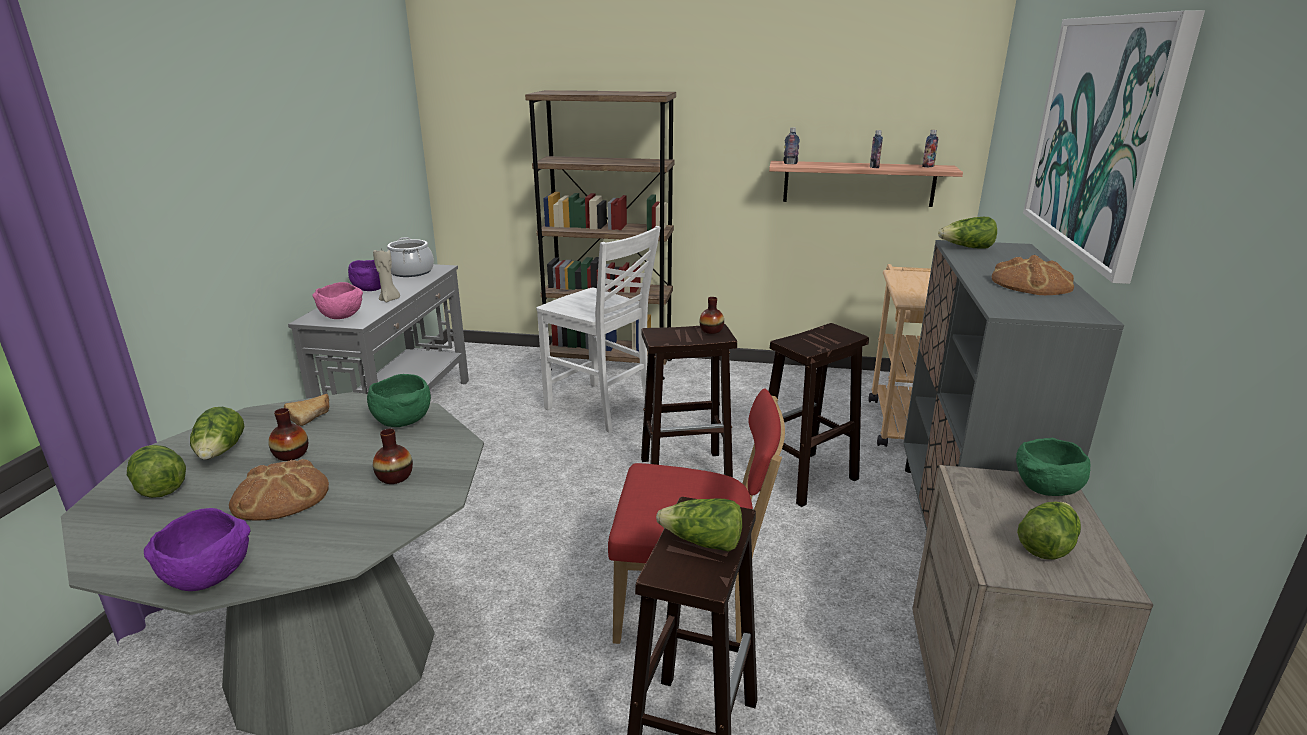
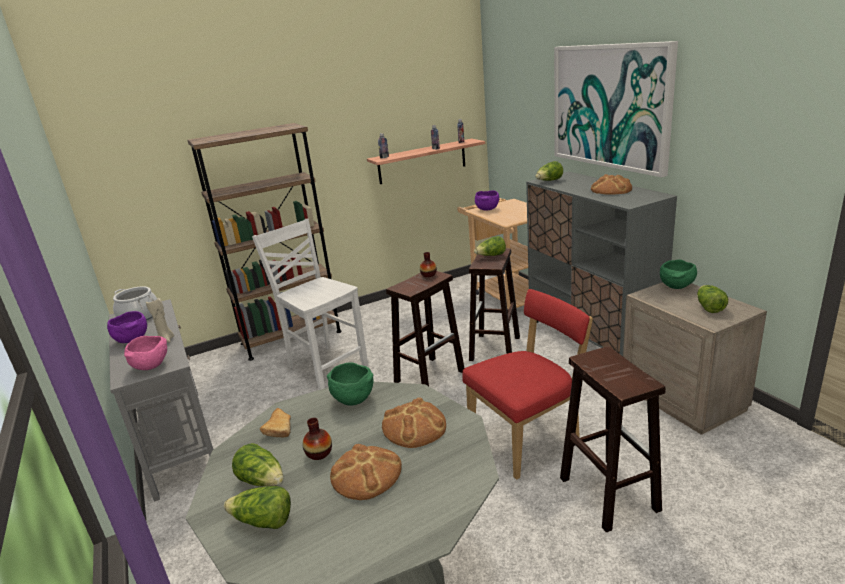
camera: 35 degrees left, 0 degrees up
purple bowl [144,508,250,591] -> purple bowl moved to [475,190,499,210]
vase [373,428,413,484] -> bread [382,397,446,448]
white chair [536,226,661,433] -> white chair turned 135 degrees counterclockwise [252,218,368,390]
lettuce [656,498,742,552] -> lettuce moved to [474,236,506,256]

